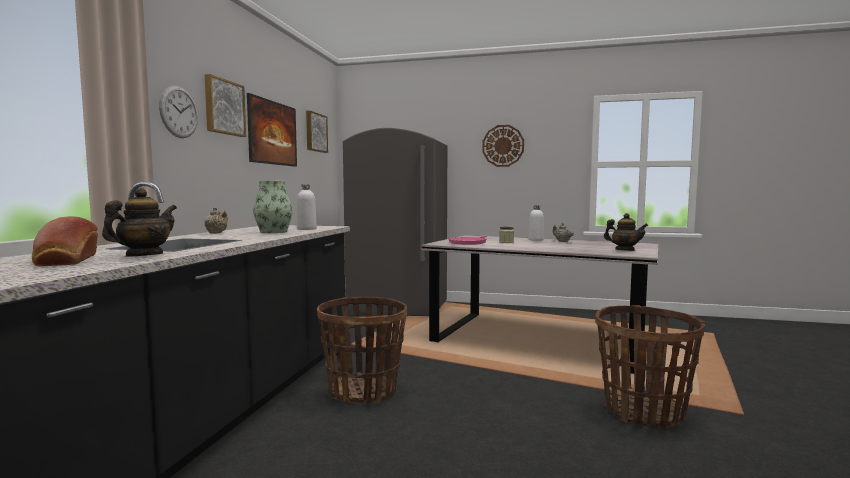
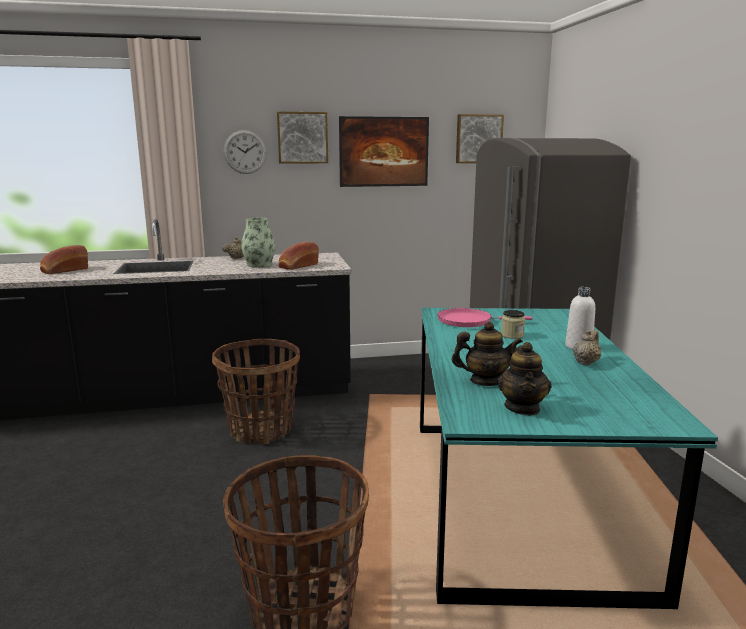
camera: 65 degrees right, 10 degrees up
teapot [102,188,177,257] -> teapot moved to [452,321,523,386]
white bottle [297,184,317,230] -> bread [278,241,319,270]
grey dining table [421,235,658,374] -> turquoise dining table [420,308,718,609]
wall clock [482,125,524,167] -> none

